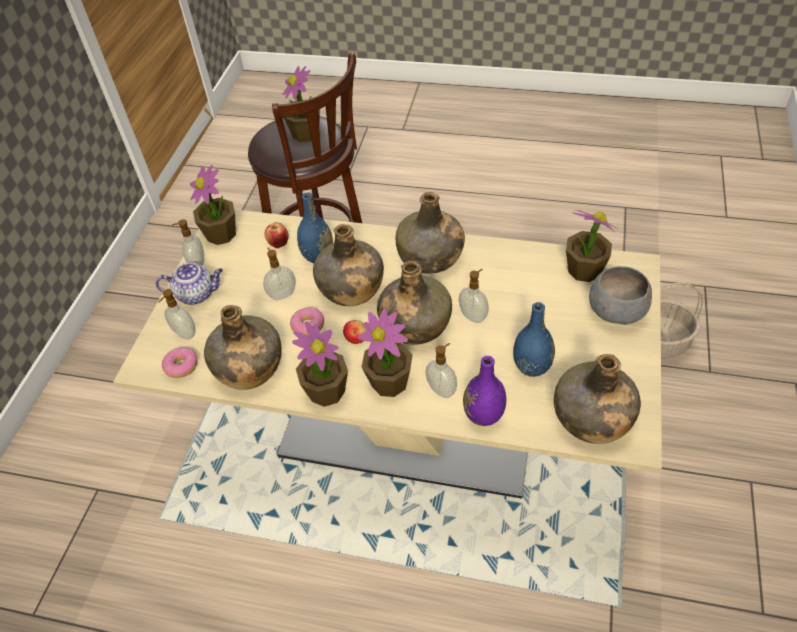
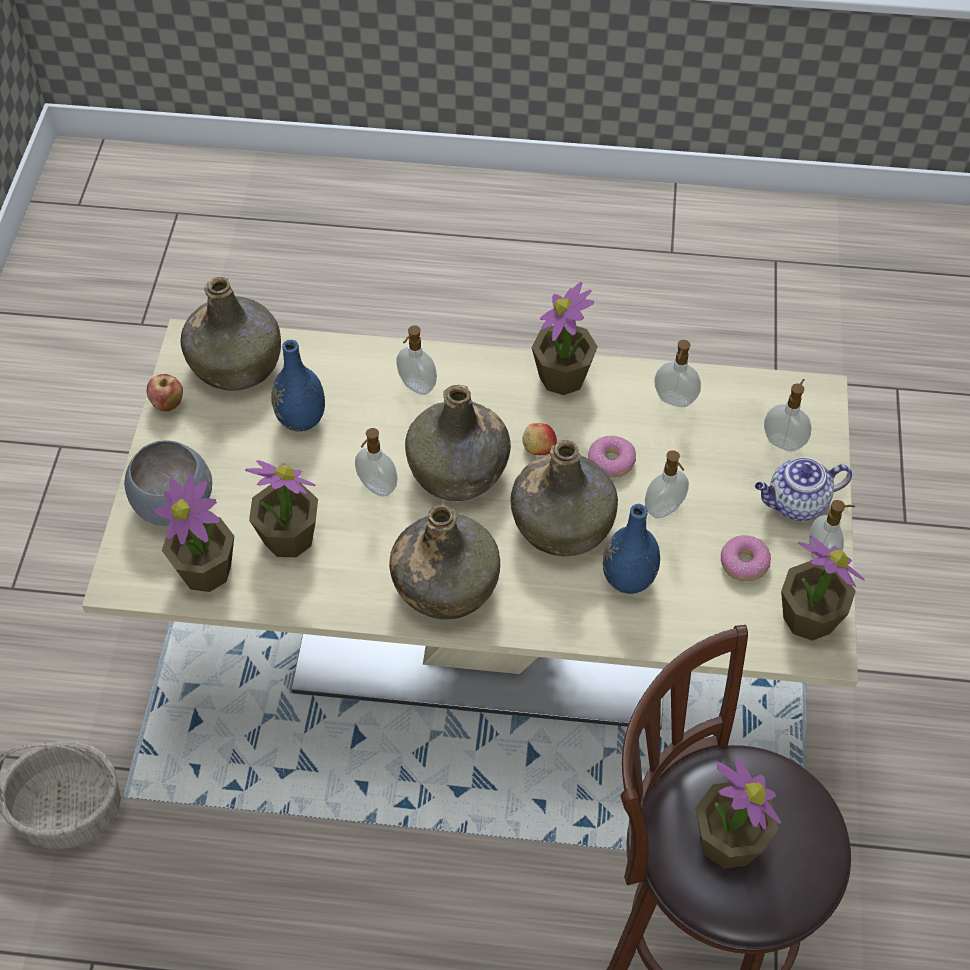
camera: 170 degrees right, 5 degrees up
donut [162,347,198,378] -> donut moved to [721,535,771,581]
green bottle [204,305,282,390] -> soap dispenser [654,340,701,407]
apple [265,222,289,248] -> apple moved to [147,374,183,411]
potted plant [358,309,413,397] -> potted plant moved to [245,460,318,557]
purple vase [463,356,506,426] -> none

